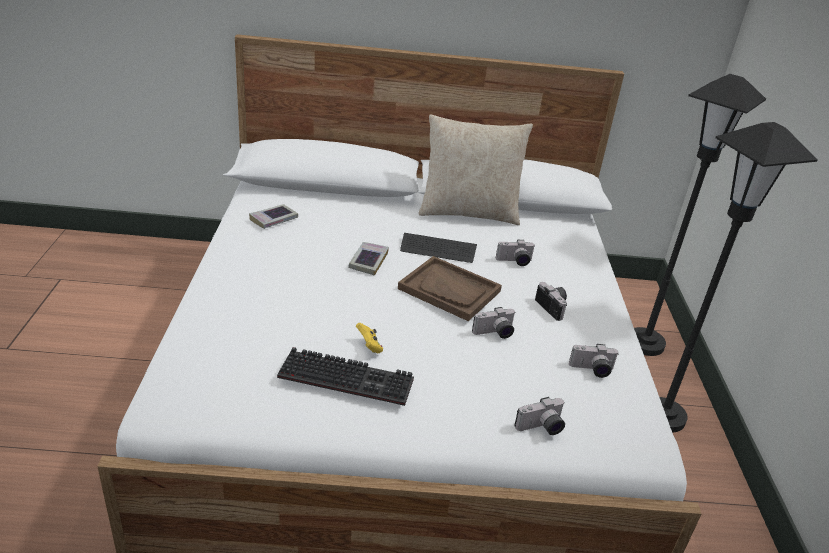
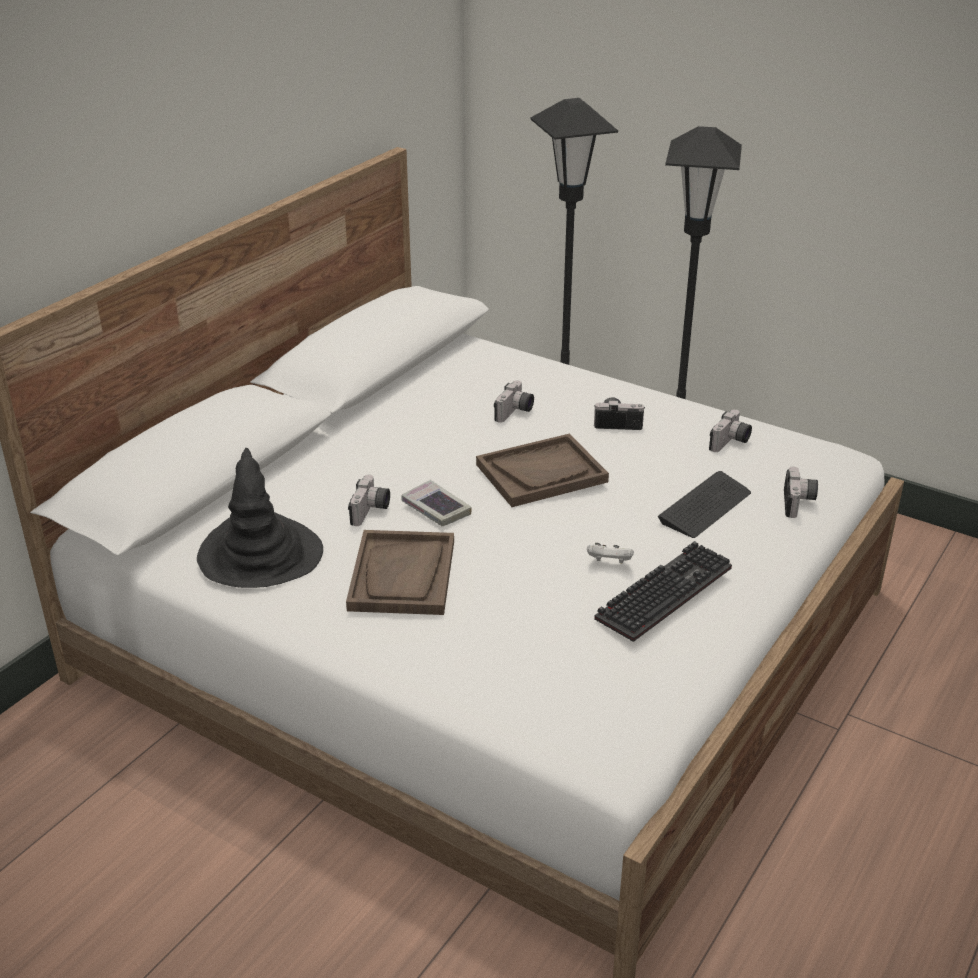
camera: 55 degrees left, 0 degrees up
book [249,204,298,229] -> black hat [197,448,323,588]
yellow game controller [356,323,383,353] -> white game controller [587,543,634,563]
keyboard [400,233,477,263] -> keyboard moved to [658,471,751,538]
beige pillow [418,115,533,225] -> none
camera [472,307,516,339] -> camera moved to [348,474,390,526]
none -> brown tray [346,530,454,615]

